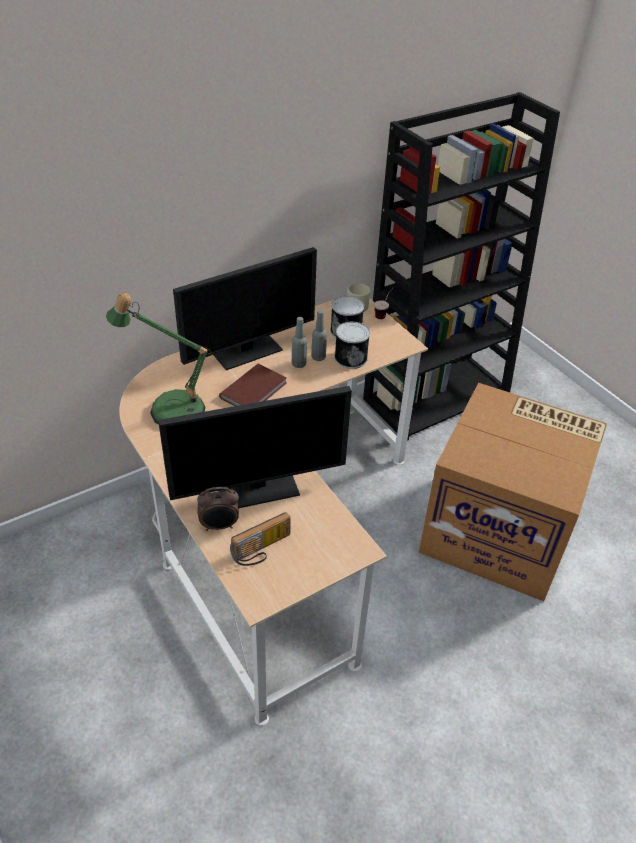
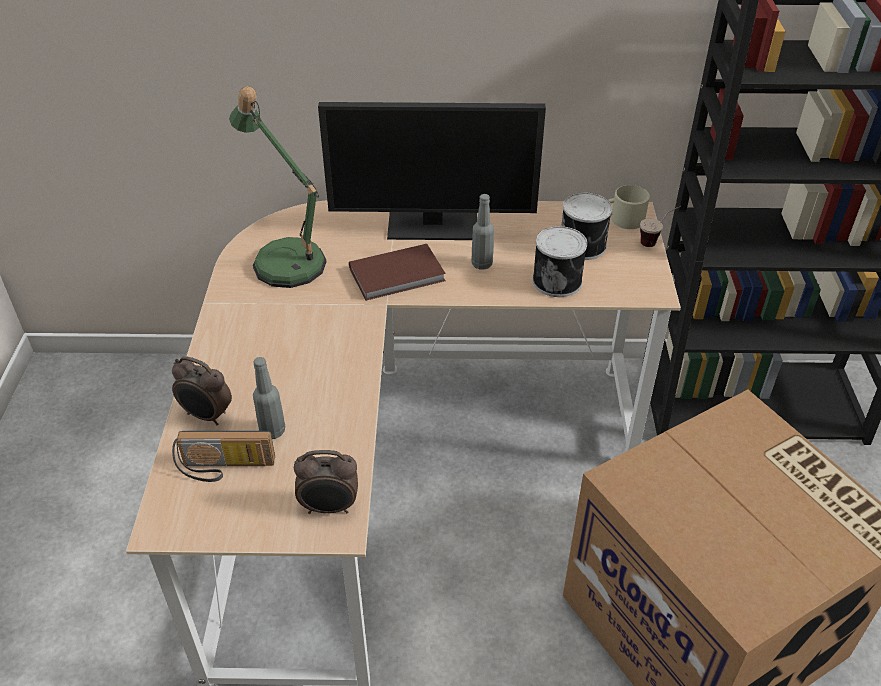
camera: 35 degrees right, 0 degrees up
monitor [158,386,352,508] -> none
grey bottle [311,310,327,361] -> grey bottle moved to [253,357,285,439]
none -> alarm clock [294,450,358,514]

